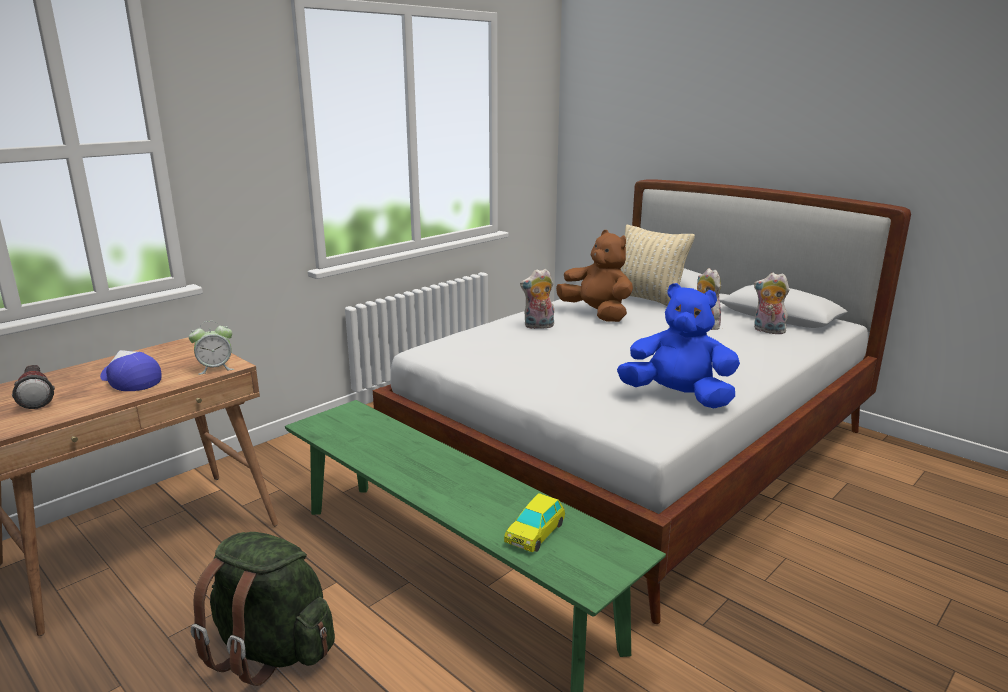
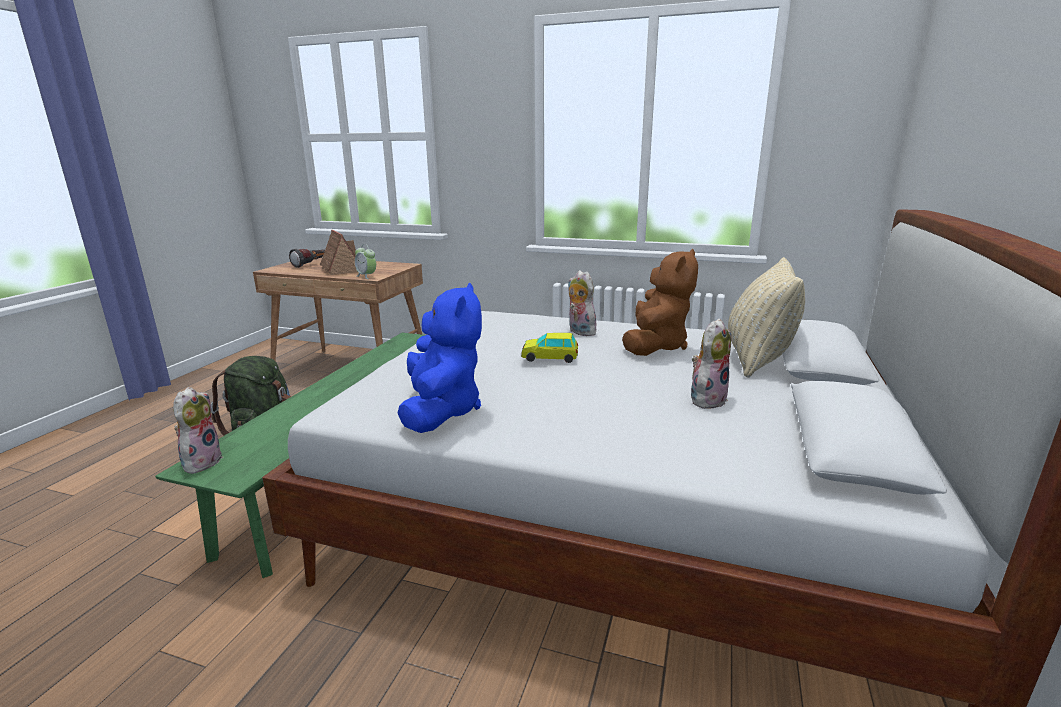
camera: 65 degrees right, 0 degrees up
cap [100,350,162,391] -> toy house [320,230,358,275]
toy car [504,493,565,552] -> toy car moved to [521,333,578,363]
plush toy [754,273,790,334] -> plush toy moved to [173,387,223,474]

